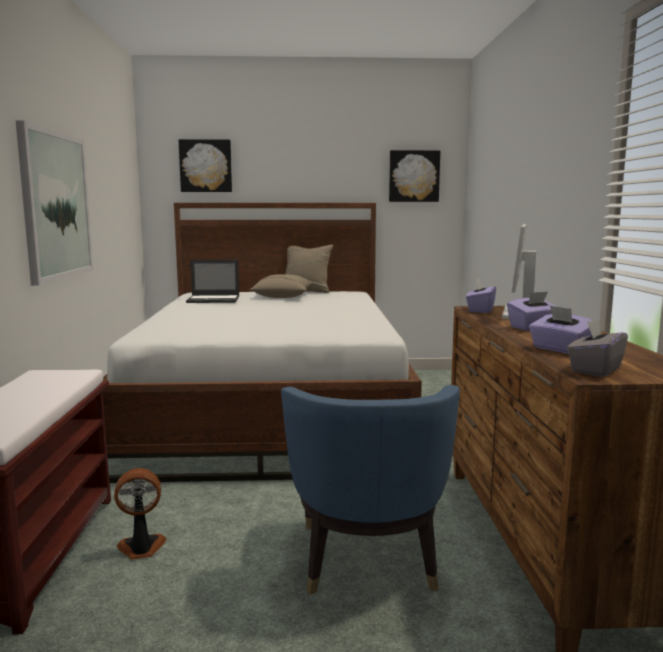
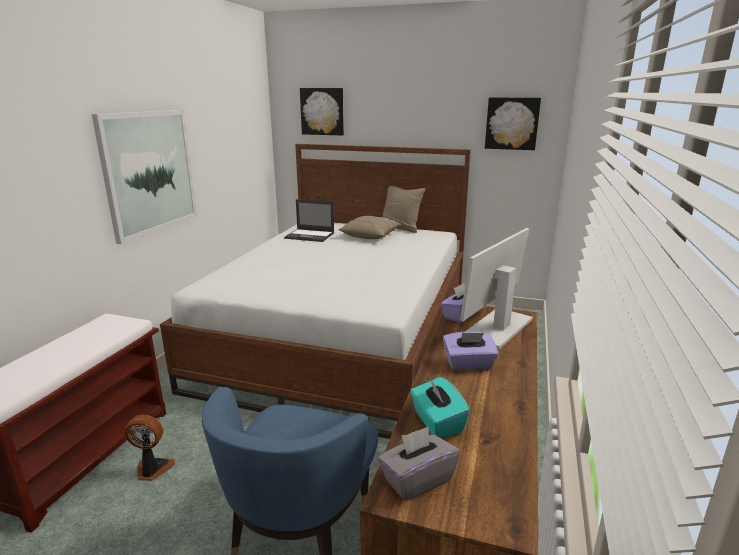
camera: 20 degrees right, 10 degrees up
purple tissue box [529,305,592,354] -> turquoise tissue box [410,377,470,438]

